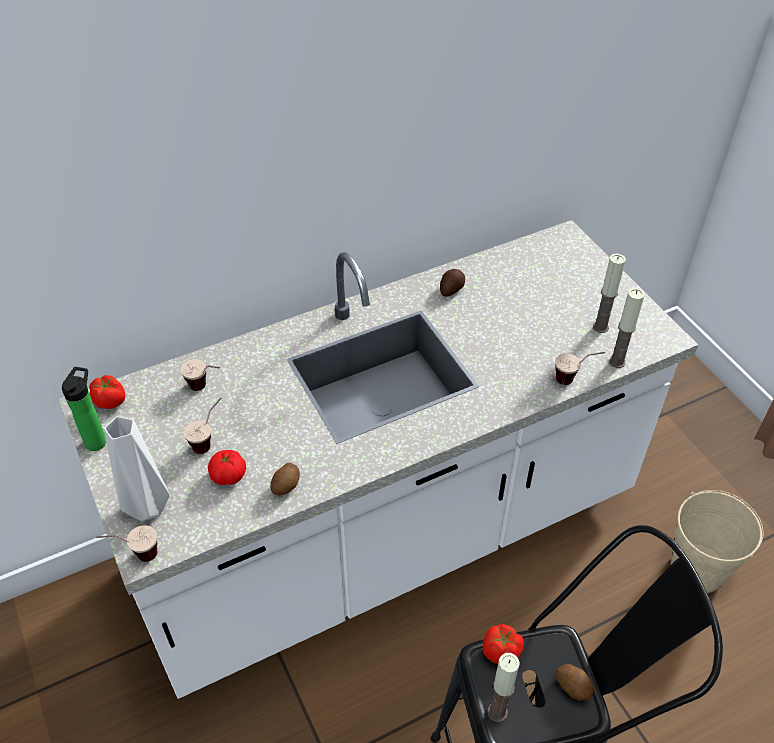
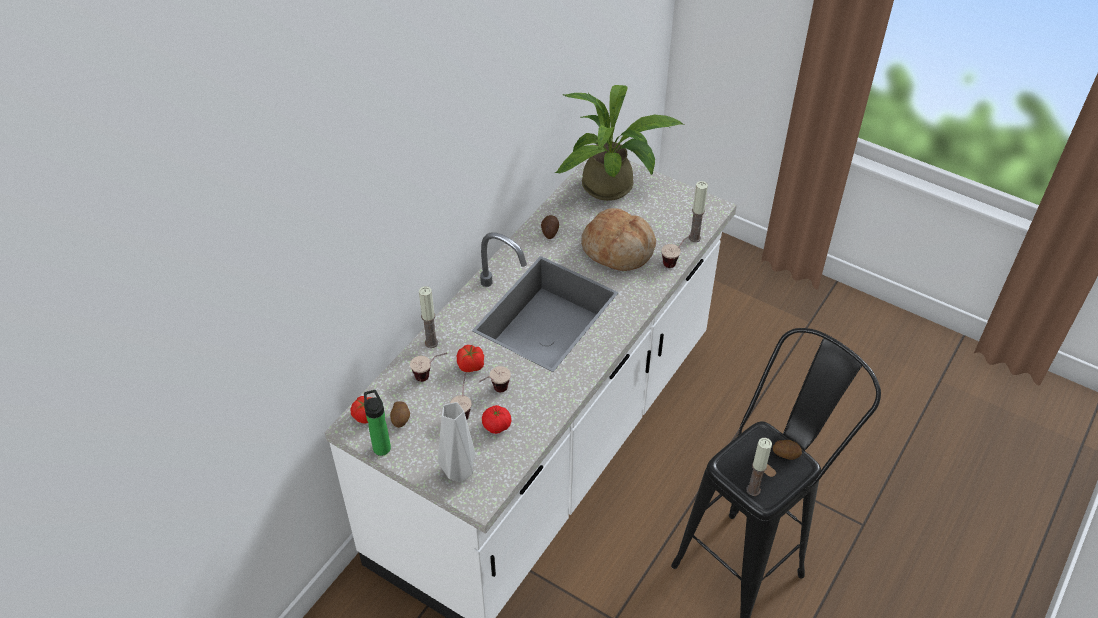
camera: 30 degrees left, 0 degrees up
cup [97,525,157,562] -> cup moved to [479,366,511,392]
potato [270,463,300,496] -> potato moved to [390,401,410,428]
tomato [483,624,524,664] -> tomato moved to [457,345,484,372]
candle [593,254,626,333] -> candle moved to [419,286,438,348]
beige bucket [670,490,763,593] -> none
none -> potted plant [554,85,684,201]
none -> bread [581,208,656,271]

